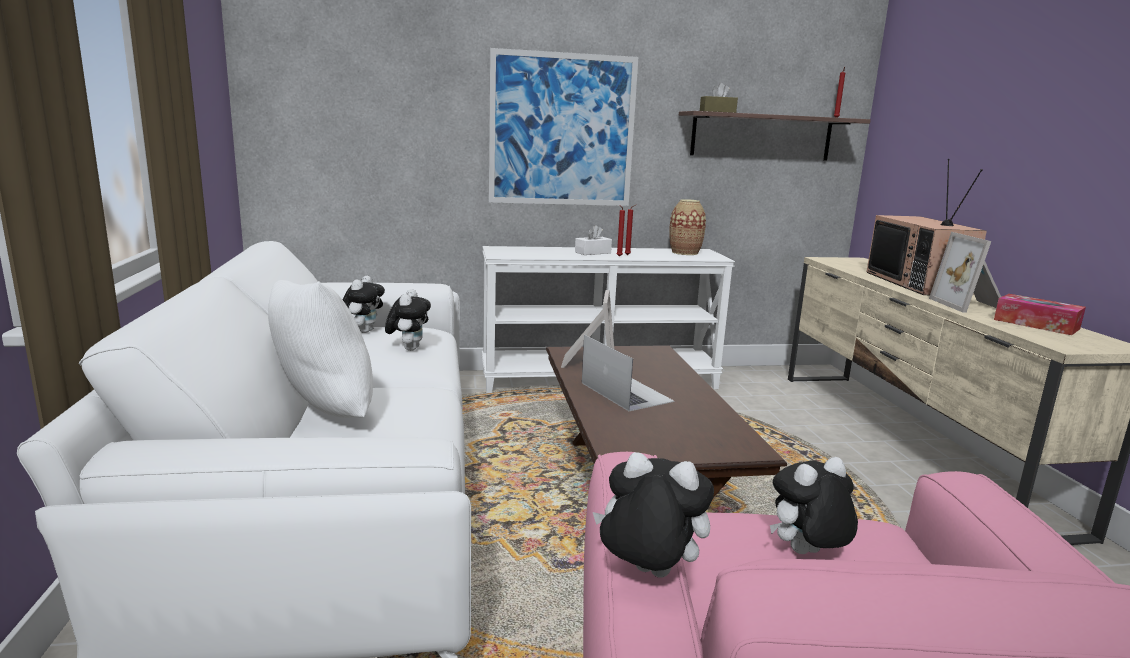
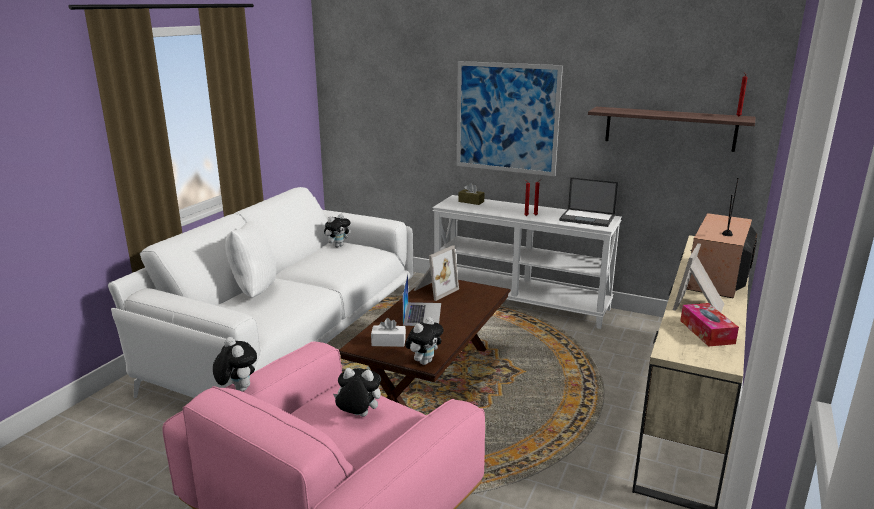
camera: 35 degrees right, 5 degrees up
plush toy [385,289,431,351] -> plush toy moved to [405,317,444,365]
white tissue box [575,225,612,255] -> white tissue box moved to [371,318,406,347]
vase [669,199,706,255] -> laptop [559,177,618,227]
brown tissue box [700,82,738,113] -> brown tissue box moved to [458,183,485,205]

